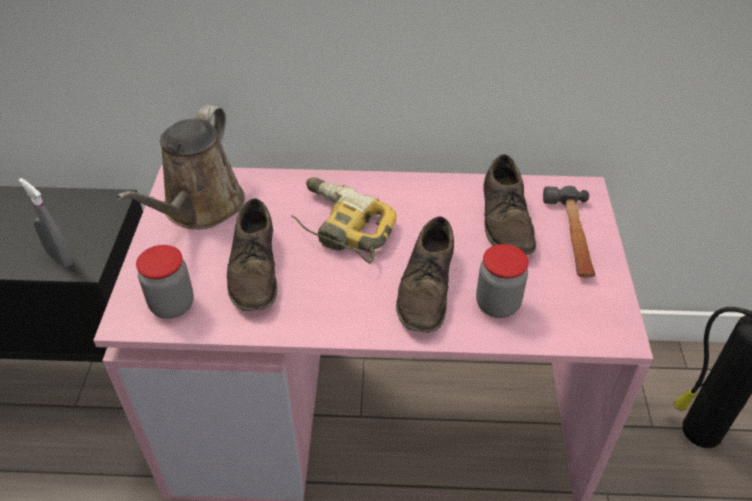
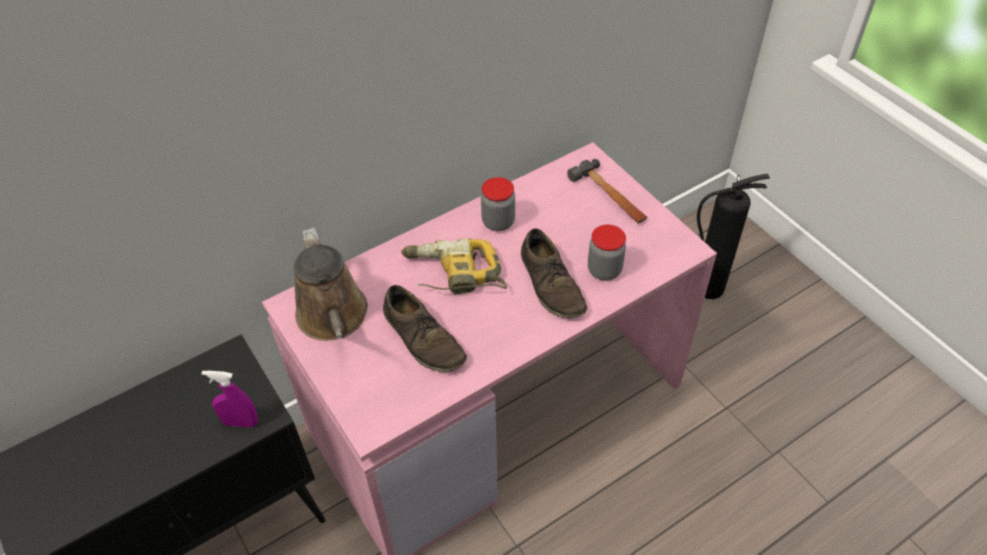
camera: 35 degrees left, 5 degrees up
grey spray bottle [19,178,74,267] -> purple spray bottle [202,371,258,427]
jar [136,245,194,319] -> jar moved to [481,177,515,231]
brown shoe [483,154,536,255] -> none

